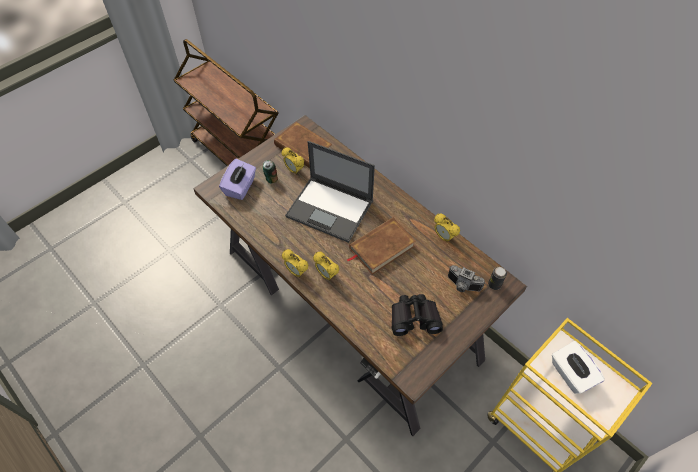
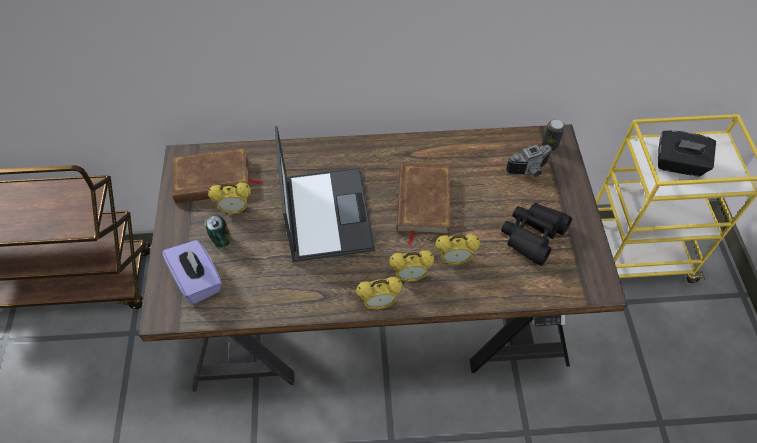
camera: 50 degrees left, 0 degrees up
laptop [285,141,375,243] -> laptop turned 75 degrees counterclockwise [275,125,375,262]
alarm clock [434,213,460,242] -> alarm clock moved to [436,234,480,265]
white tissue box [552,341,605,394] -> black tissue box [658,130,716,177]

